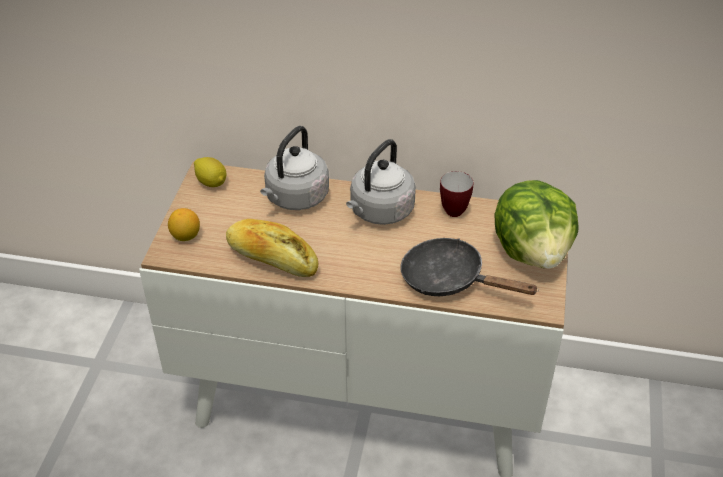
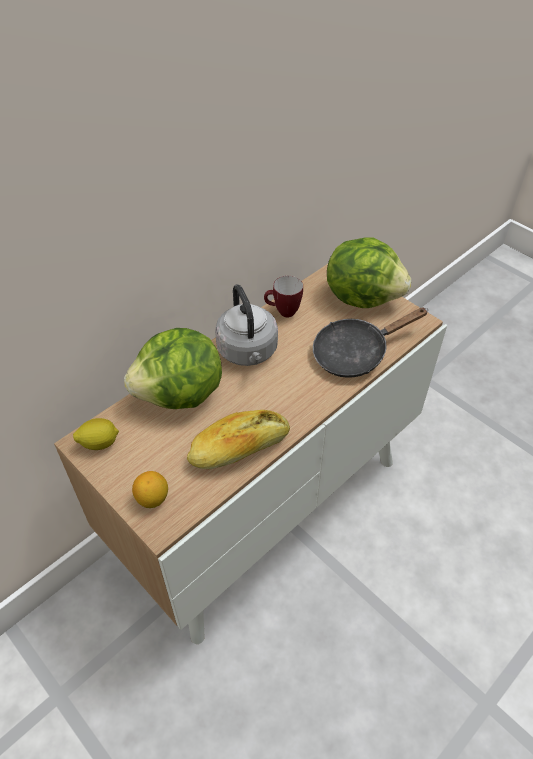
camera: 55 degrees left, 5 degrees up
grey kettle [260,126,329,210] -> lettuce [124,328,222,409]

